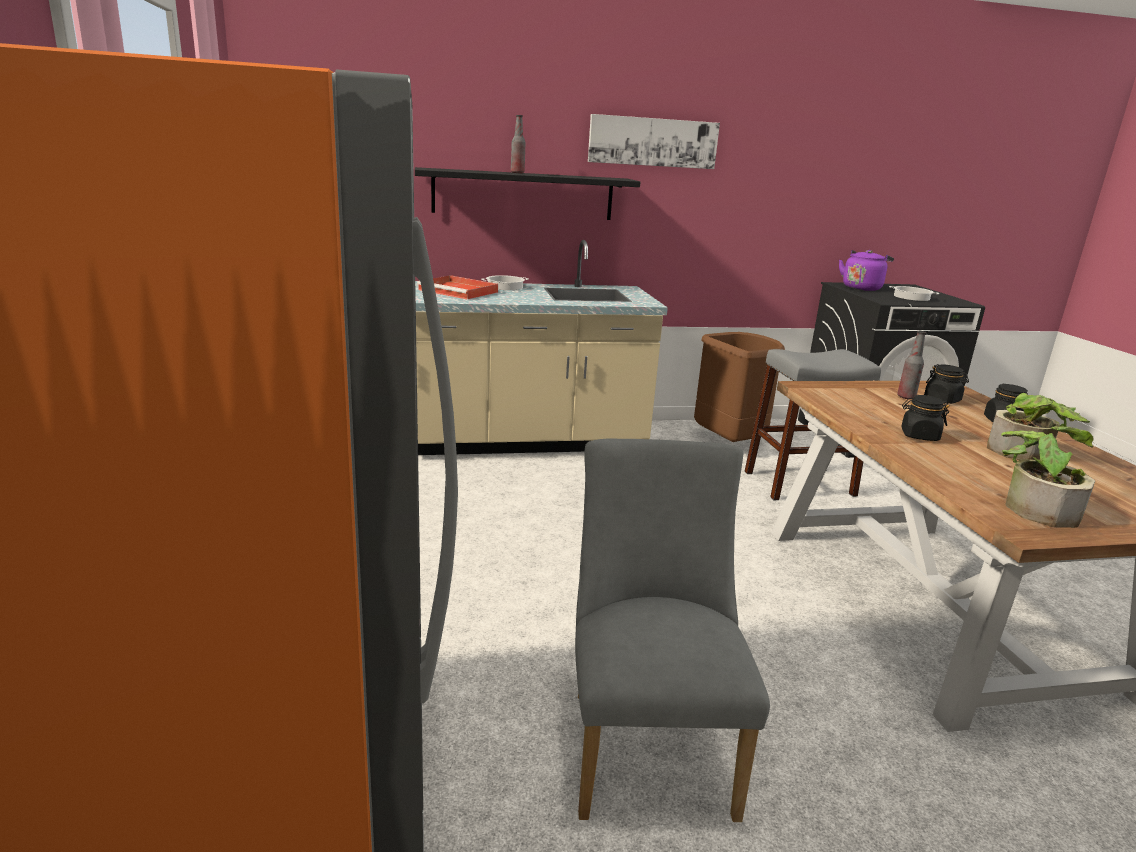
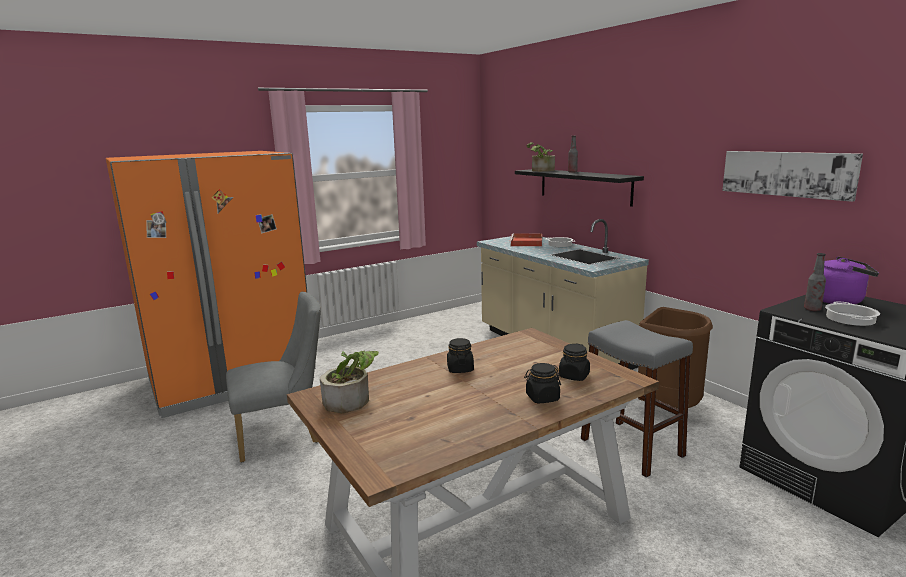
camera: 70 degrees right, 5 degrees down
picture [588,114,720,169] -> picture moved to [722,151,863,202]
bottle [897,331,926,399] -> bottle moved to [804,253,826,311]
potted plant [987,393,1090,460] -> potted plant moved to [526,142,555,172]

